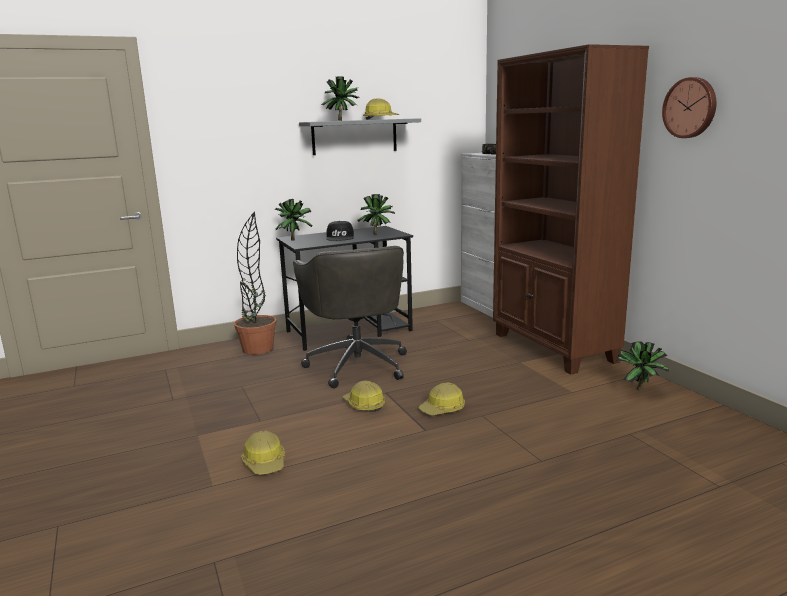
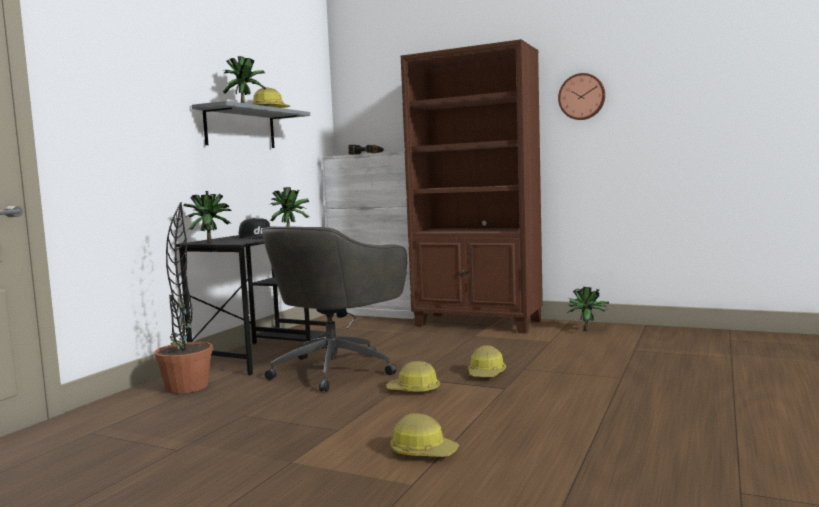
camera: 40 degrees left, 10 degrees down
grey office chair [293,246,407,388] -> grey office chair turned 90 degrees clockwise [262,226,408,392]

